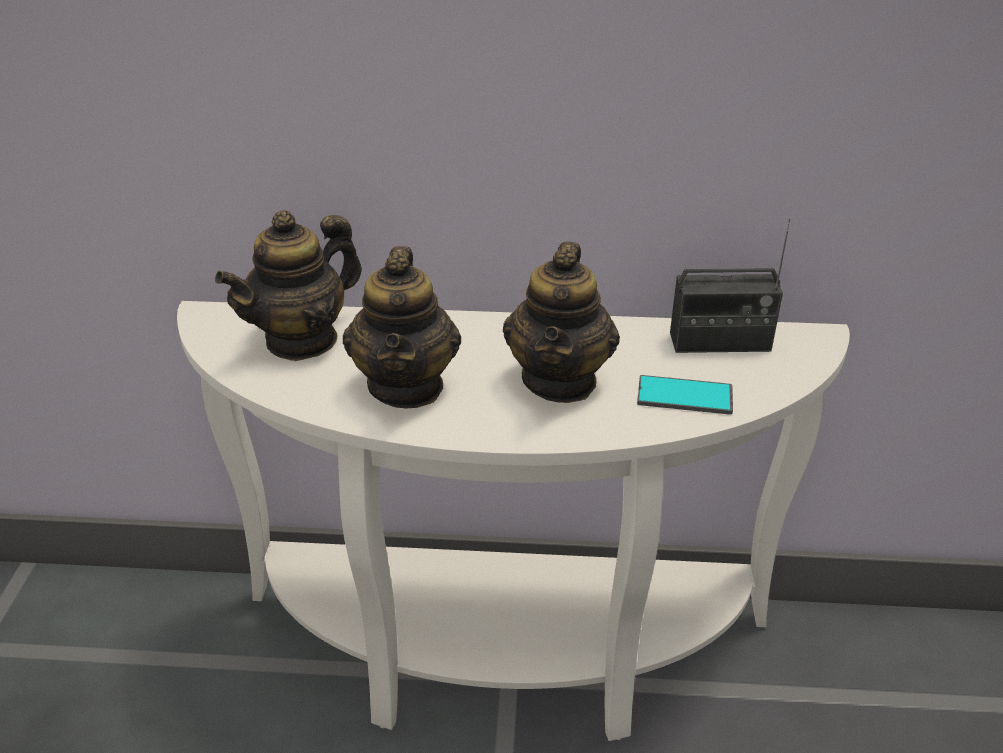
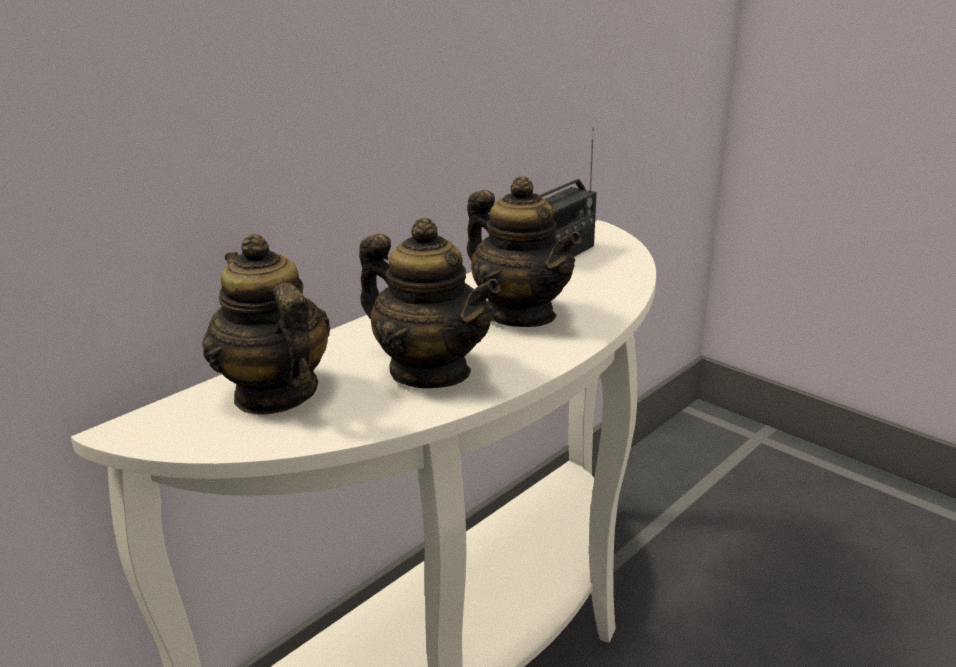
camera: 50 degrees left, 10 degrees down
teapot [215,210,362,361] -> teapot turned 150 degrees clockwise [202,234,330,414]
phone [637,375,733,415] -> none

